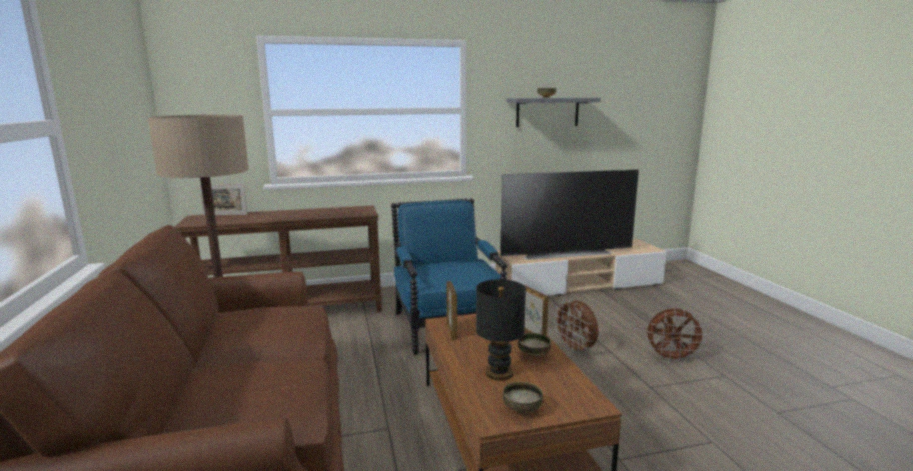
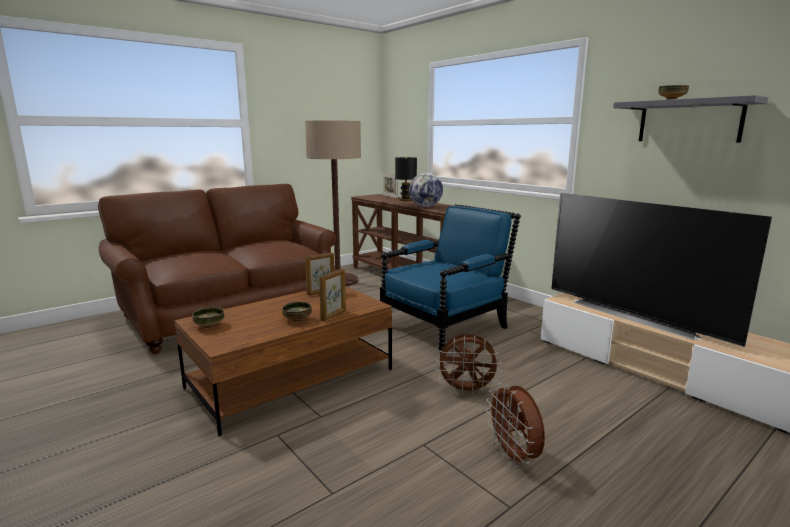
camera: 65 degrees right, 0 degrees up
black table lamp [476,279,526,381] -> black table lamp moved to [395,157,417,201]
brown fan [553,300,599,354] -> brown fan turned 120 degrees counterclockwise [436,334,501,395]
none -> globe [409,173,443,207]

